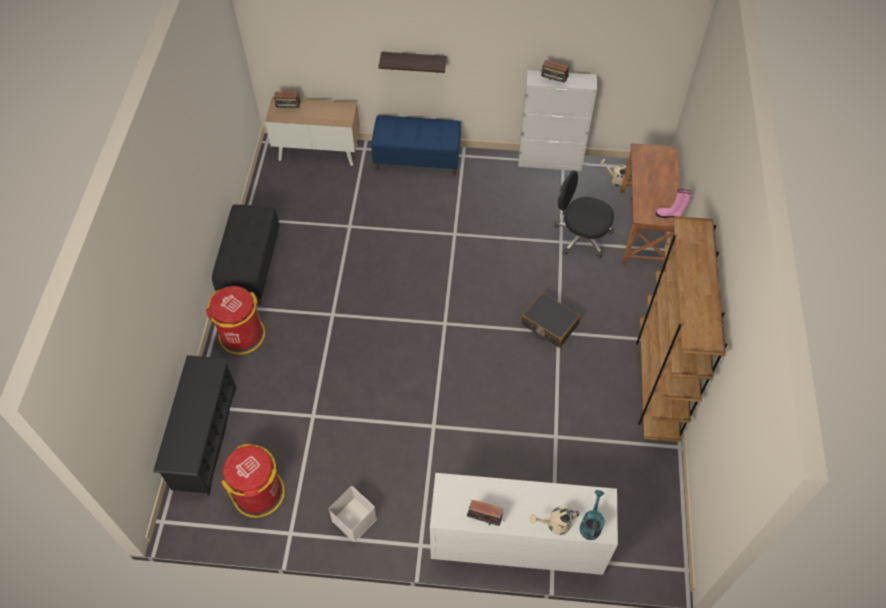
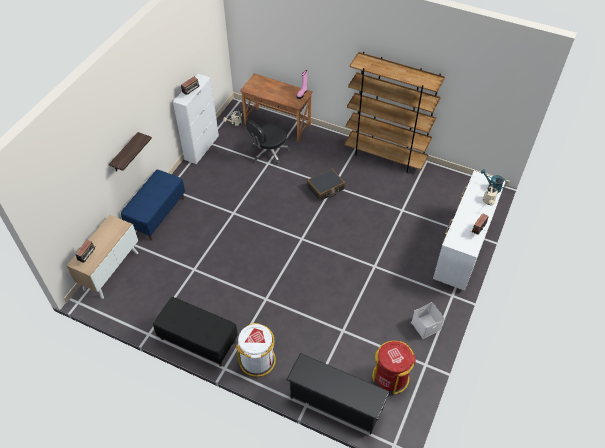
camera: 70 degrees left, 5 degrees down
red trash can [206,286,265,355] -> white trash can [236,323,276,377]

